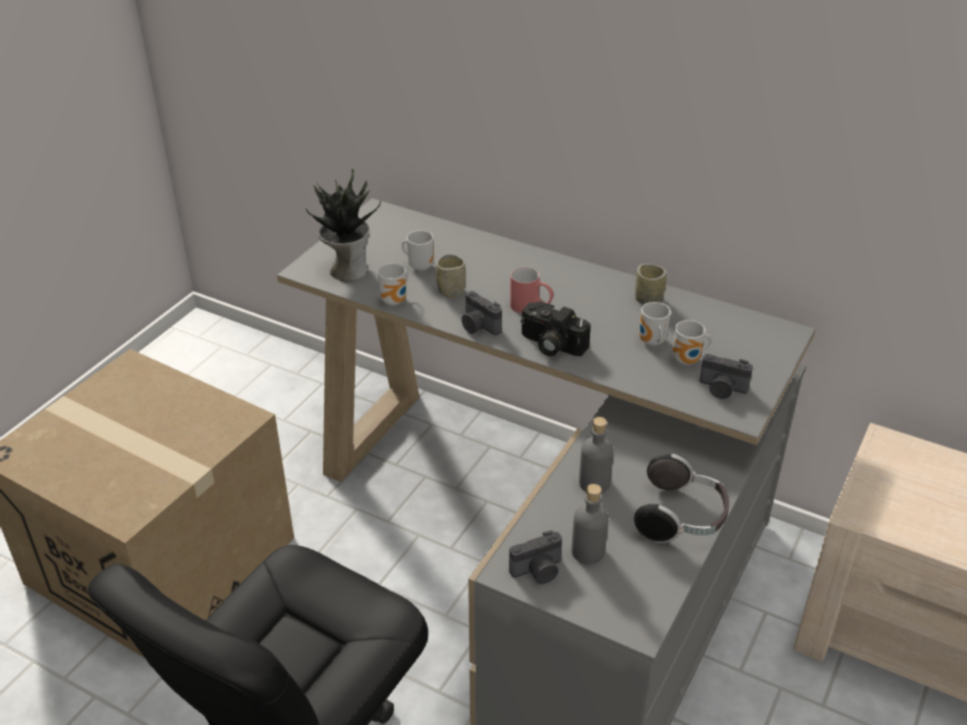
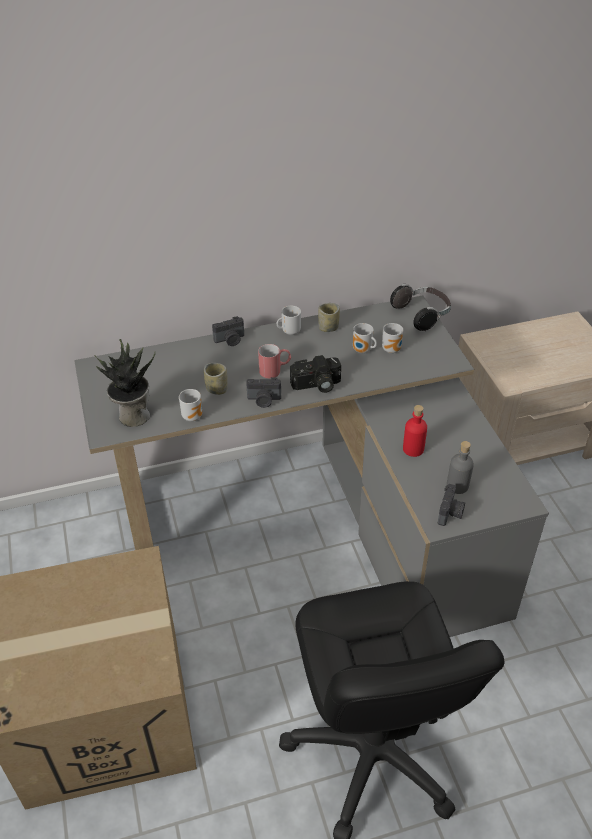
camera: 45 degrees left, 5 degrees up
mug [402,230,434,271] -> mug moved to [277,306,301,335]
grey bottle [579,417,614,494] -> red bottle [403,405,427,457]
headphones [634,454,729,543] -> headphones moved to [390,284,451,331]
camera [700,354,753,399] -> camera moved to [212,316,244,346]

